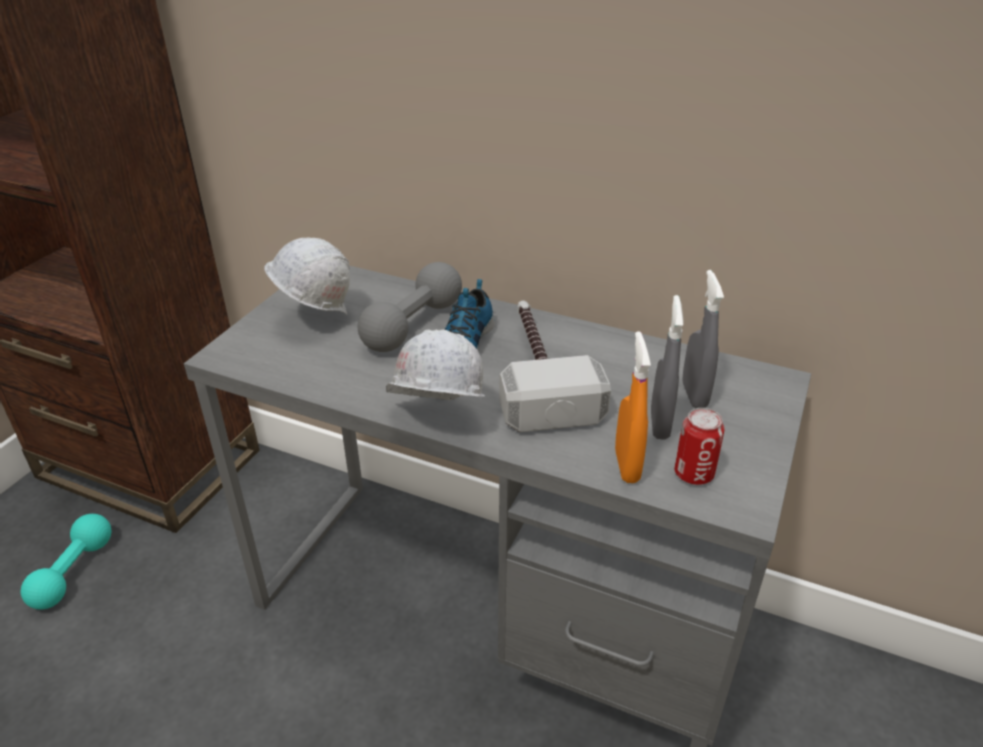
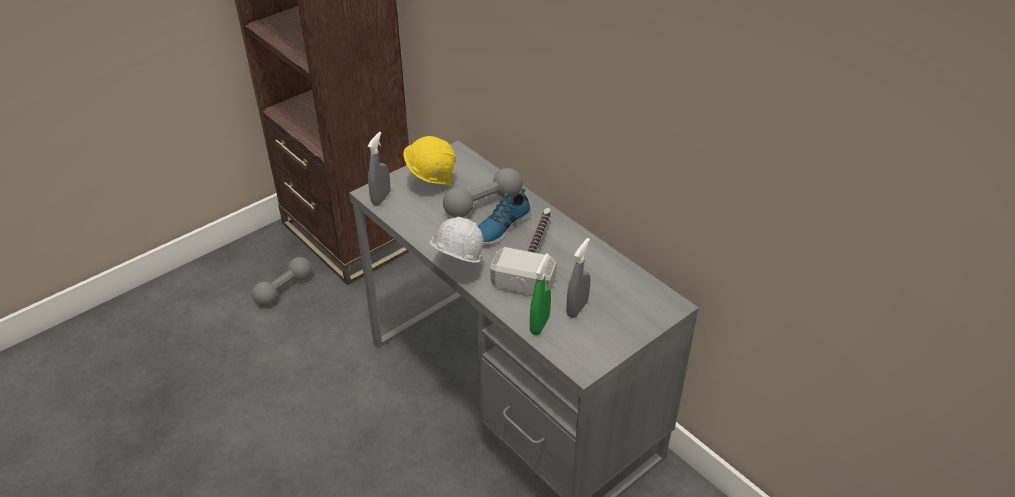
camera: 25 degrees right, 5 degrees up
turquoise dumbbell [21,514,111,610] -> grey dumbbell [252,257,312,306]
white hard hat [264,238,350,315] -> yellow hard hat [403,136,456,186]
orange spray bottle [615,331,651,483] -> green spray bottle [530,253,551,335]
can [674,408,725,485] -> none
grey spray bottle [682,270,724,408] -> grey spray bottle moved to [368,132,390,206]

